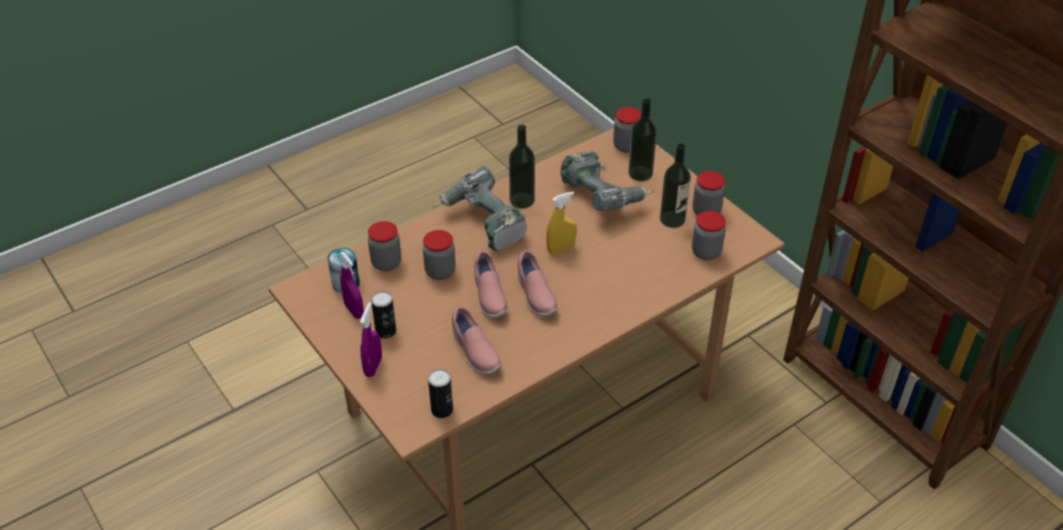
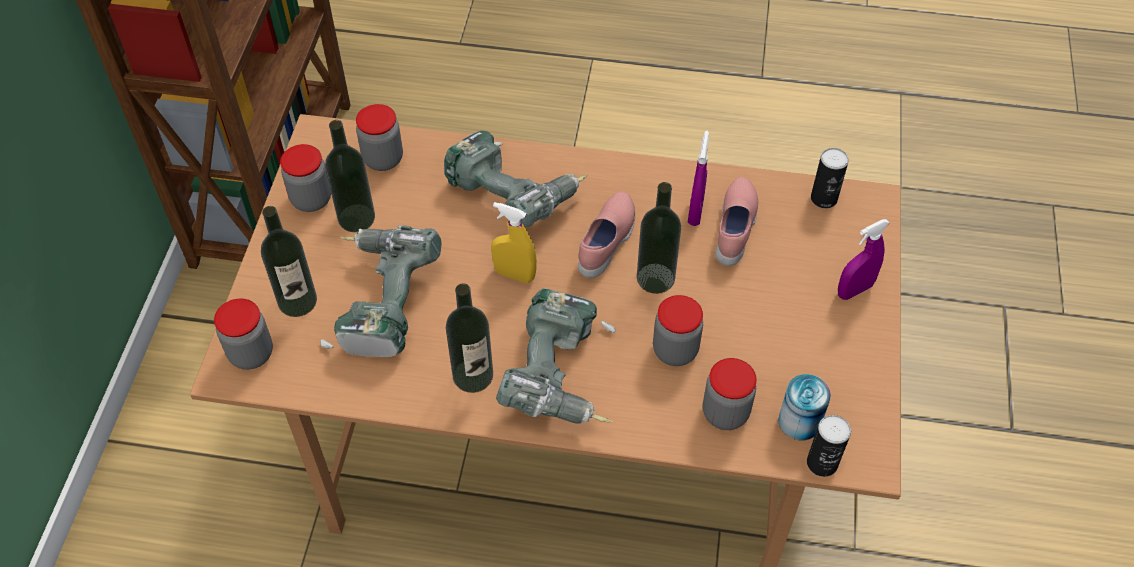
camera: 135 degrees left, 10 degrees up
purple spray bottle [340,252,364,319] -> purple spray bottle moved to [688,131,709,226]
can [371,291,396,338] -> can moved to [807,415,851,477]
pink shoe [474,251,508,318] -> bottle [637,182,681,294]
none -> power drill [444,131,588,227]

